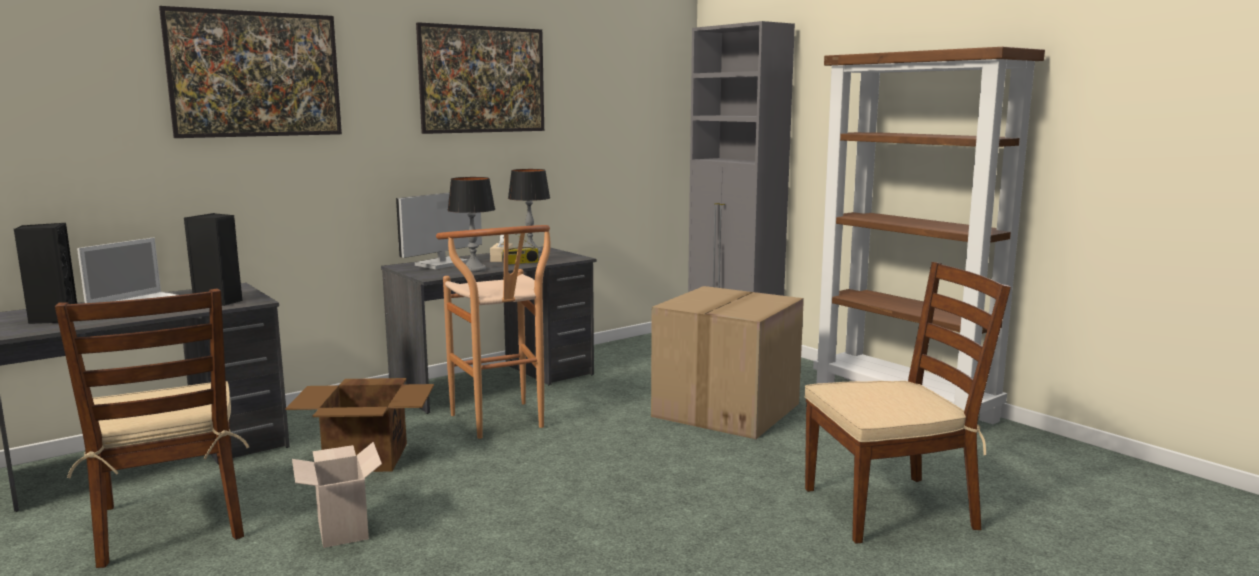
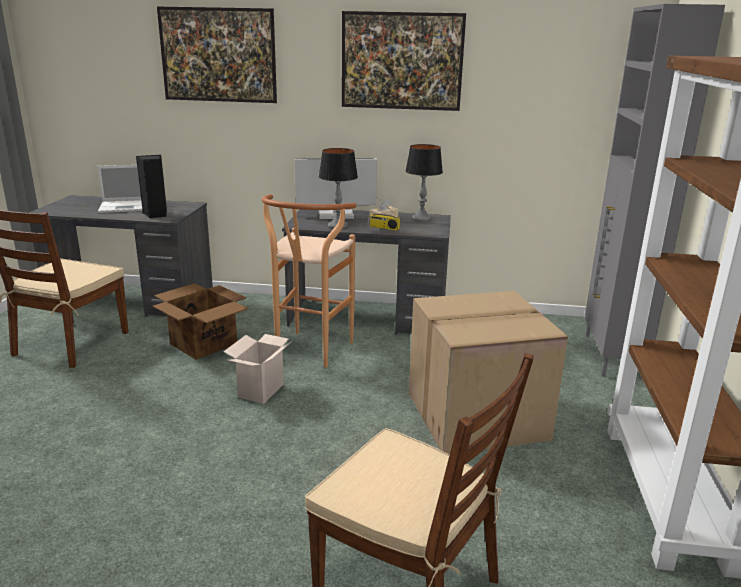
camera: 45 degrees right, 10 degrees up
black speaker [13,223,77,324] -> none
cardboard box [292,442,382,548] -> cardboard box moved to [223,334,291,404]

